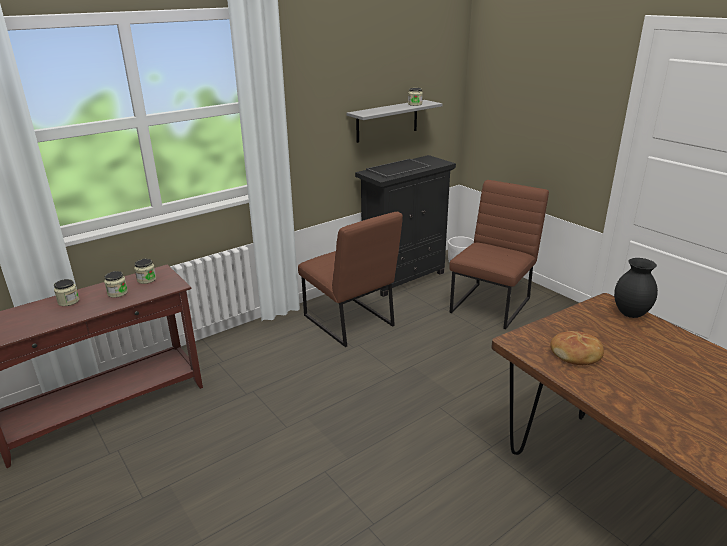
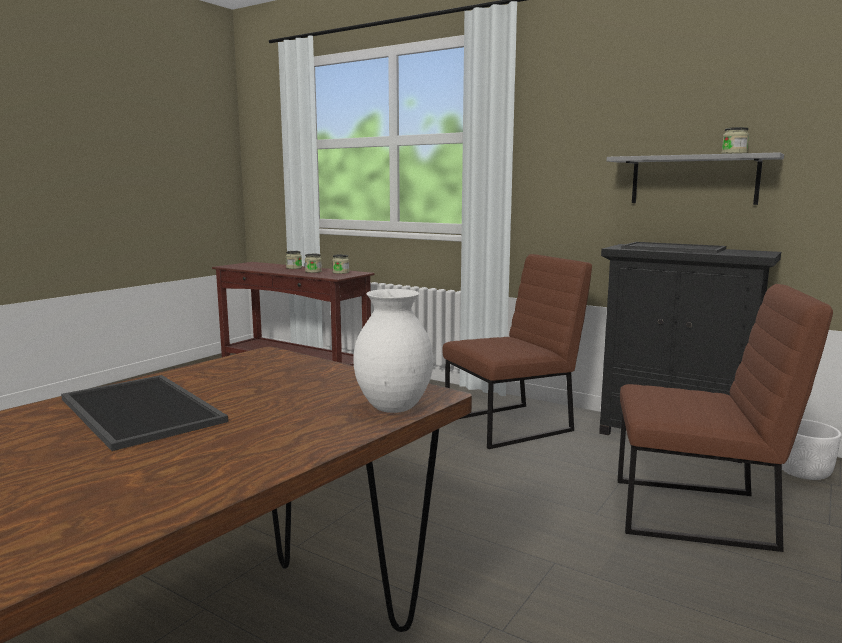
camera: 70 degrees right, 15 degrees down
brown chair [298,212,403,347] -> brown chair turned 150 degrees counterclockwise [442,254,592,449]
bread [550,331,604,365] -> none
black vase [614,258,658,318] -> white vase [353,289,433,413]
none -> tray [61,375,228,451]

